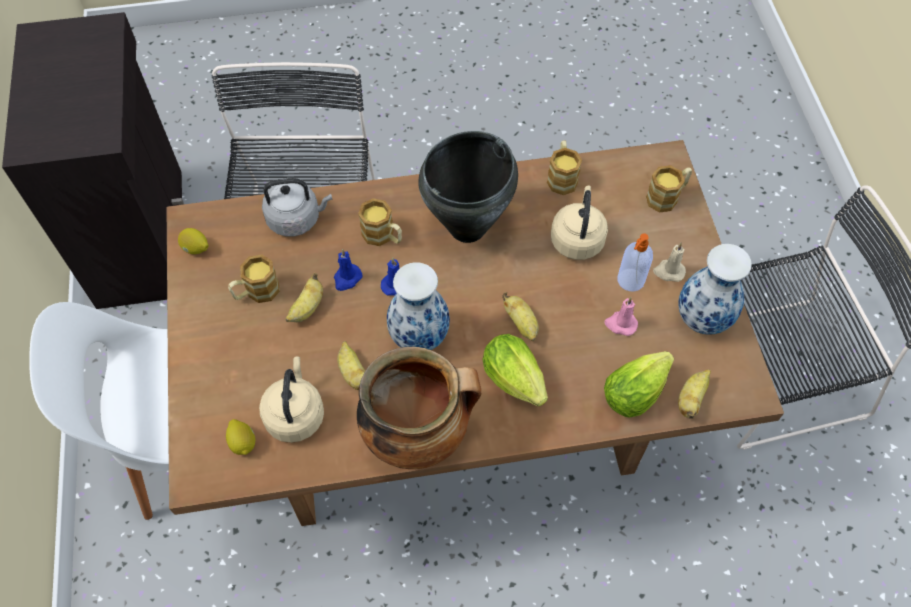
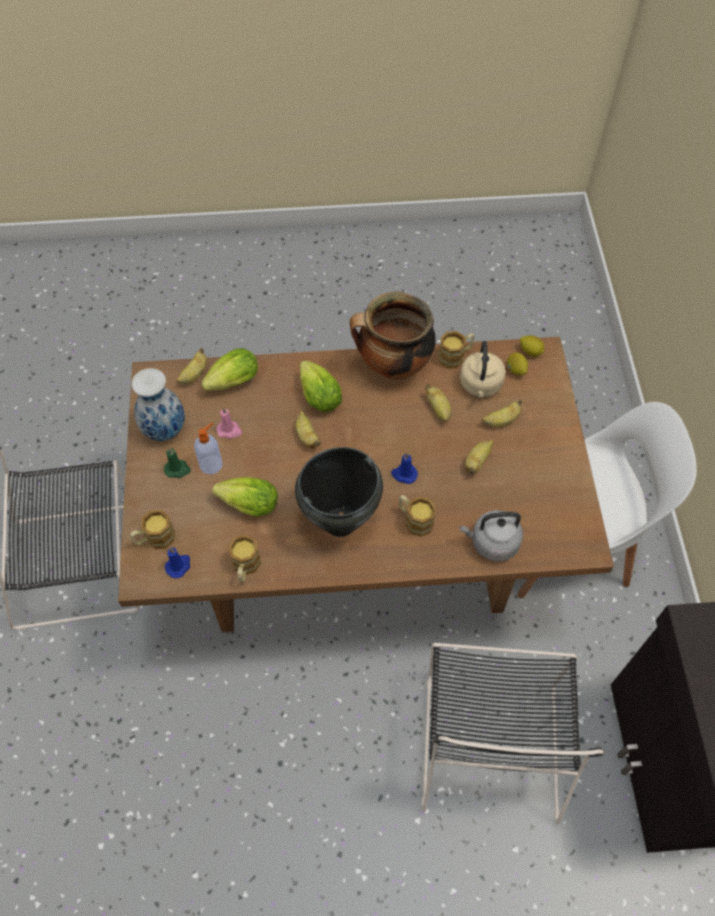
camera: 175 degrees left, 0 degrees up
lemon [178,228,209,254] -> lemon moved to [520,336,544,357]
mug [228,255,280,303] -> mug moved to [438,331,475,369]
blue candle [334,249,363,291] -> blue candle moved to [165,548,190,578]
vase [387,262,450,350] -> none
beige kettle [551,185,608,260] -> lettuce [212,477,278,517]
beige candle [653,243,686,282] -> green candle [164,447,191,478]
none -> banana [482,400,522,427]

